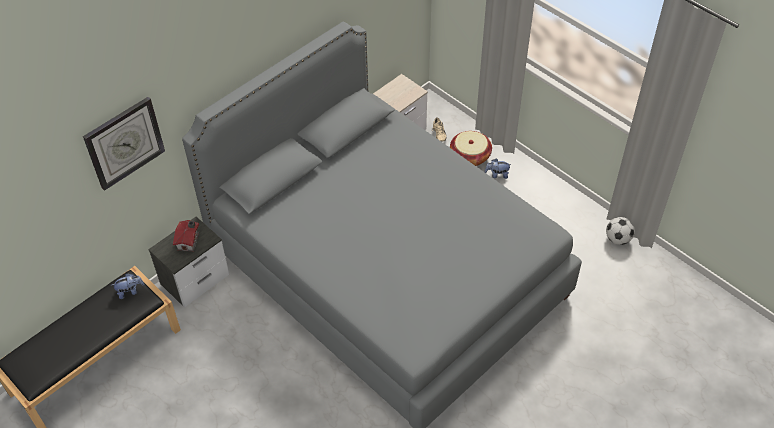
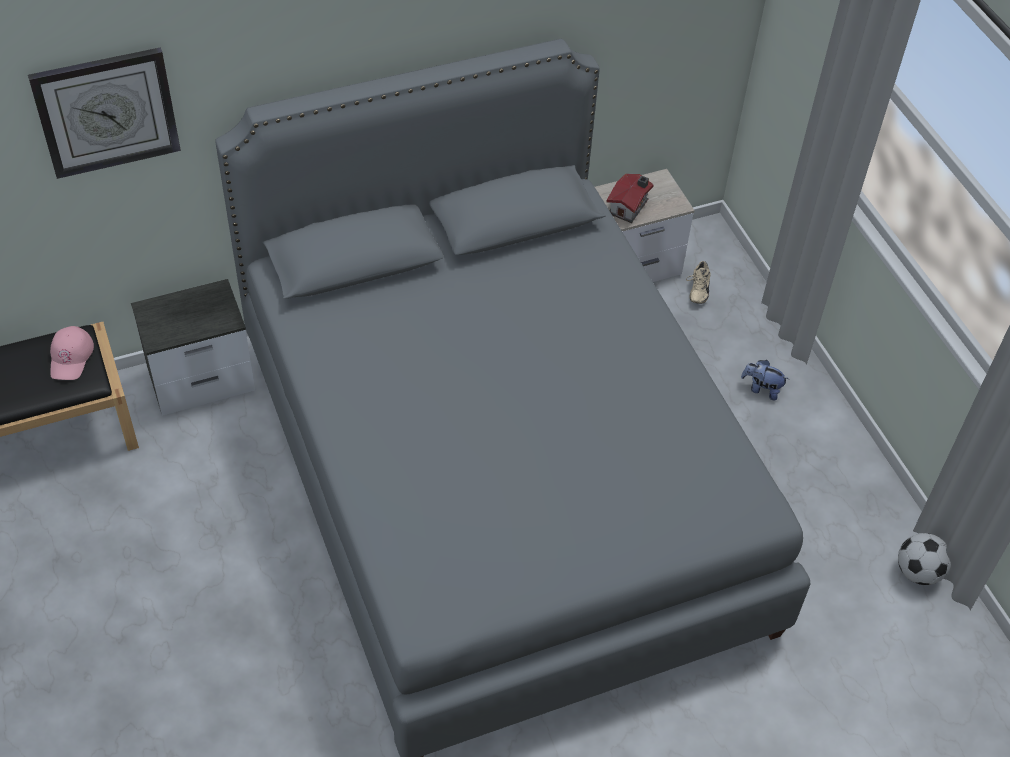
camera: 20 degrees right, 0 degrees up
plush toy [112,273,145,299] -> pink cap [50,326,94,380]
toy house [173,220,199,252] -> toy house moved to [607,174,654,223]
basket [450,131,492,166] -> none

